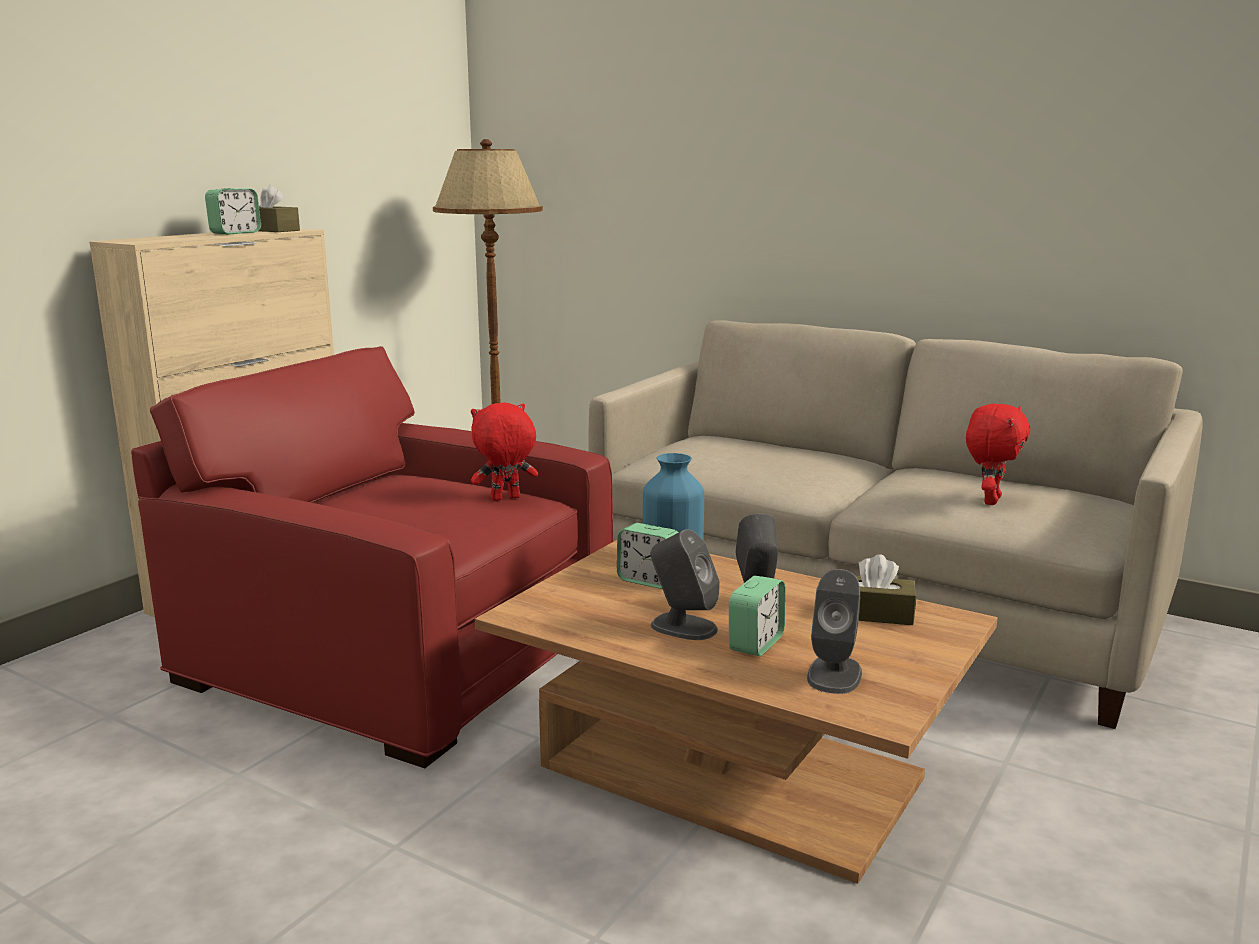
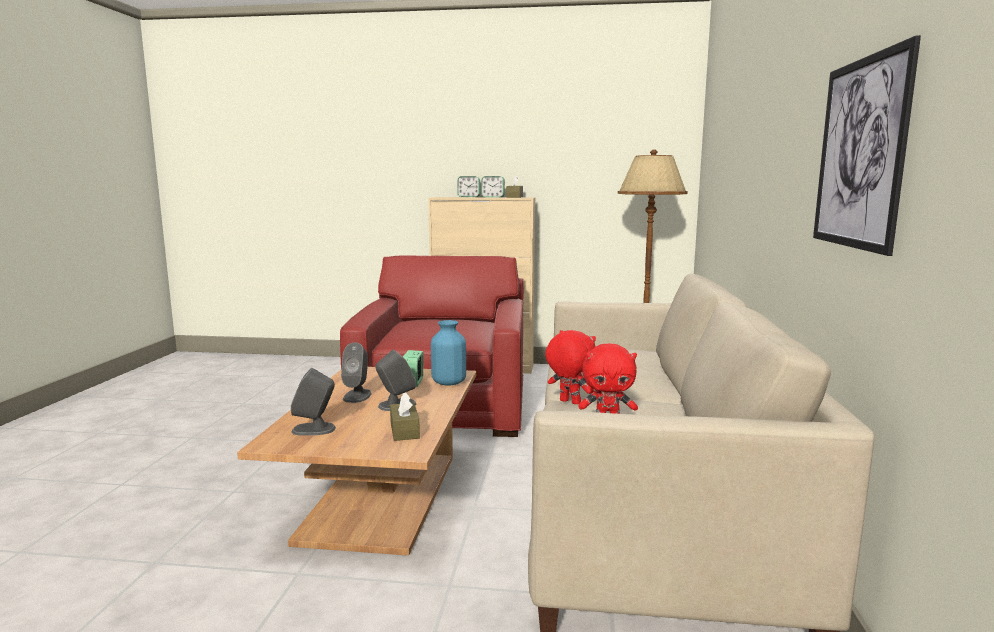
camera: 65 degrees right, 5 degrees down
red plush toy [471,402,538,501] -> red plush toy moved to [545,330,596,404]
alarm clock [729,576,785,656] -> alarm clock moved to [457,176,480,197]
none -> picture [813,35,921,256]

